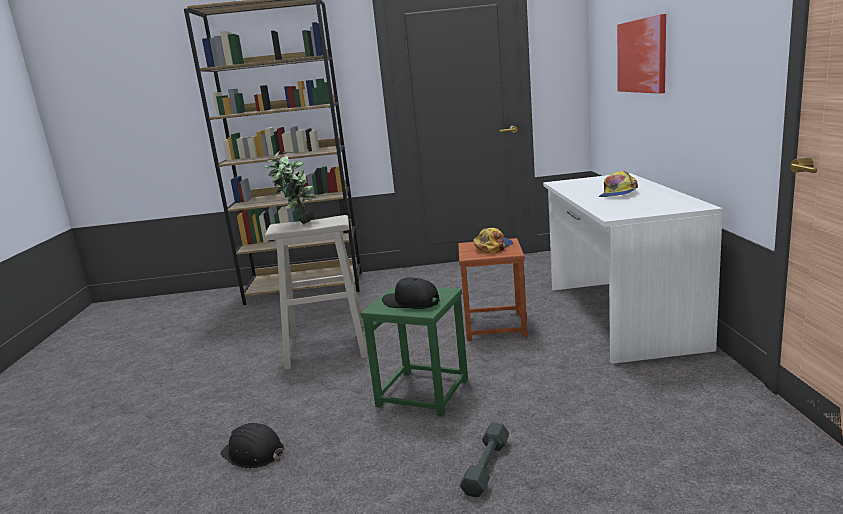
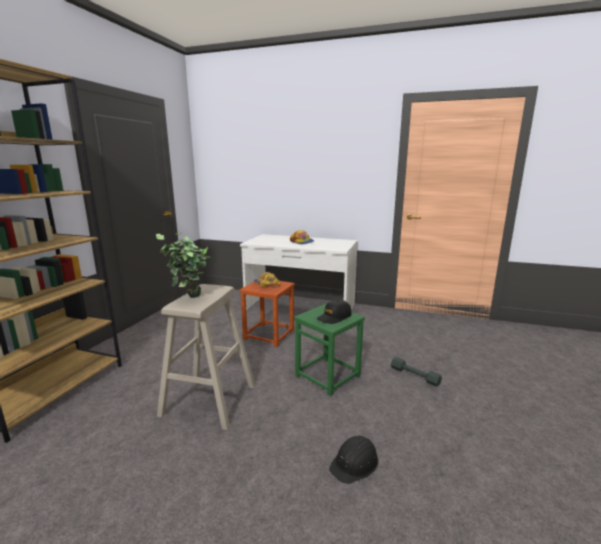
camera: 70 degrees left, 0 degrees up
picture [617,14,666,94] -> none

